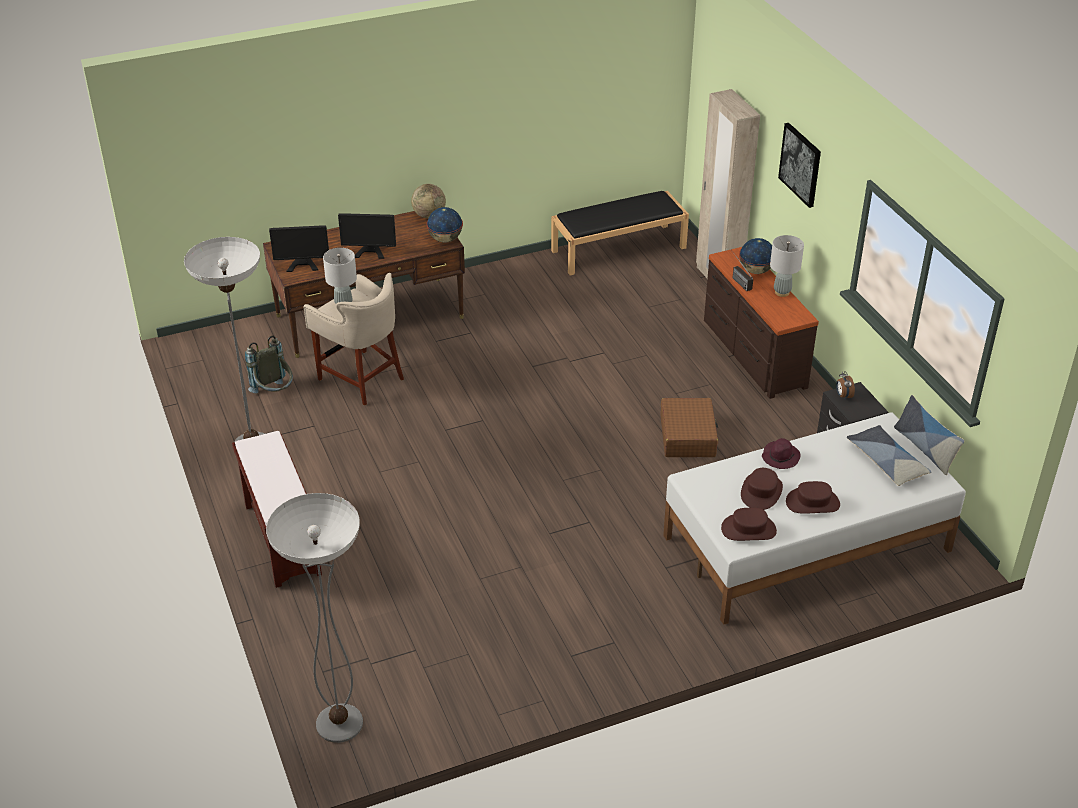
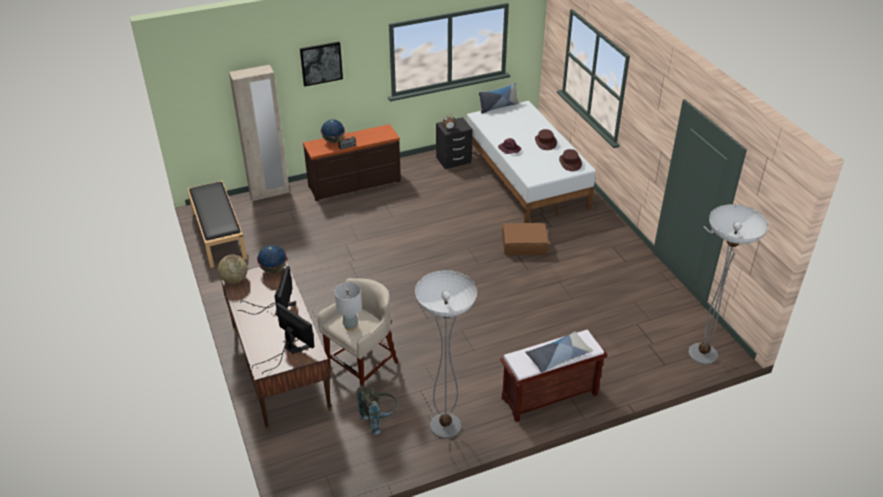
camera: 90 degrees left, 0 degrees up
monitor [269,225,329,272] -> monitor turned 45 degrees counterclockwise [252,303,315,374]
brown suitcase [660,398,718,457] -> brown suitcase moved to [502,223,549,255]
brown hat [741,468,783,510] -> none
grey table lamp [770,235,804,297] -> none
pillow [847,425,932,486] -> pillow moved to [525,332,593,373]

